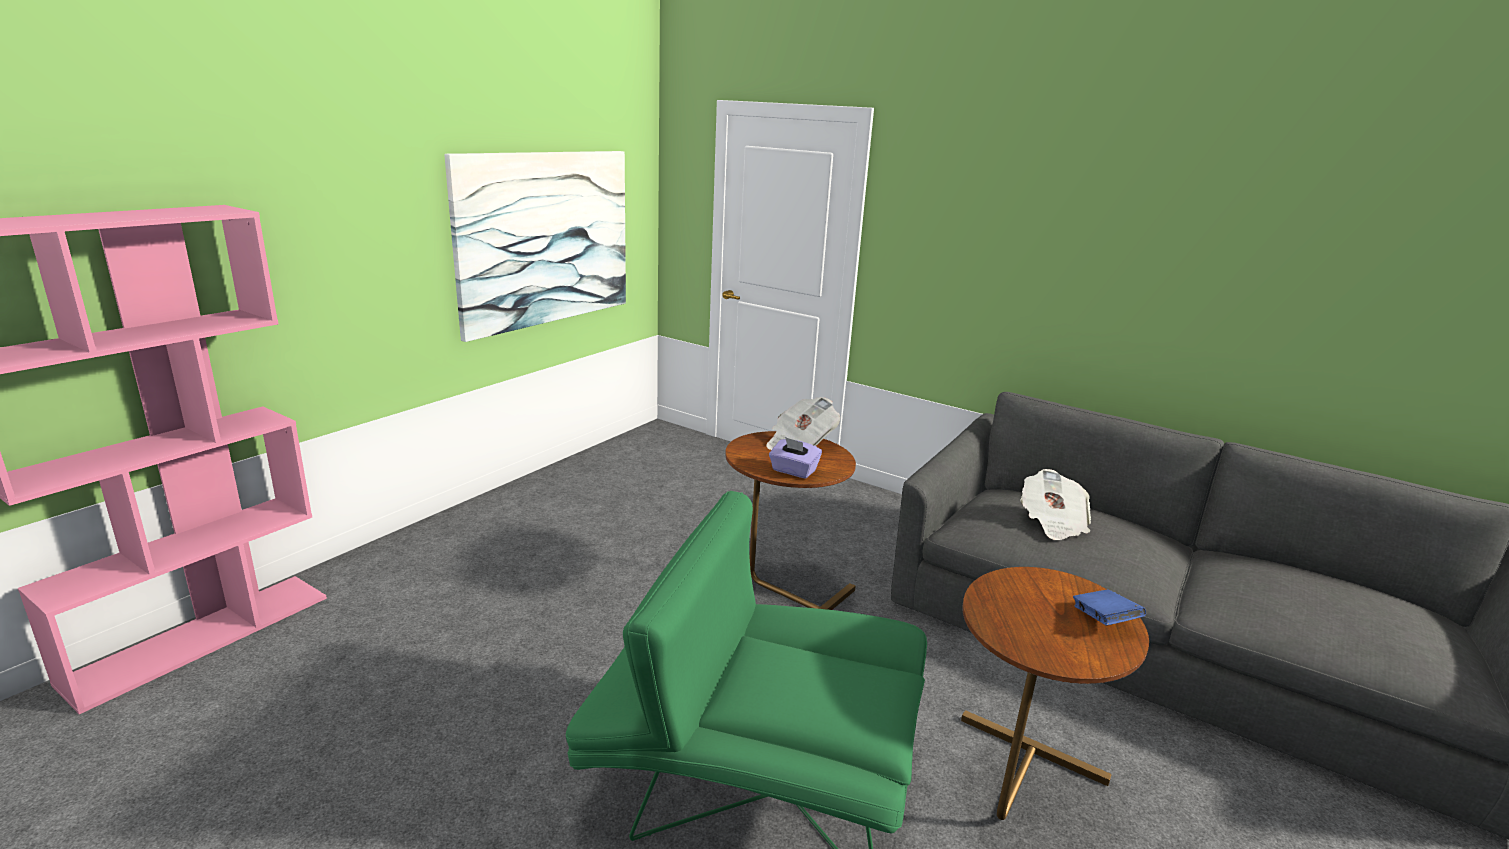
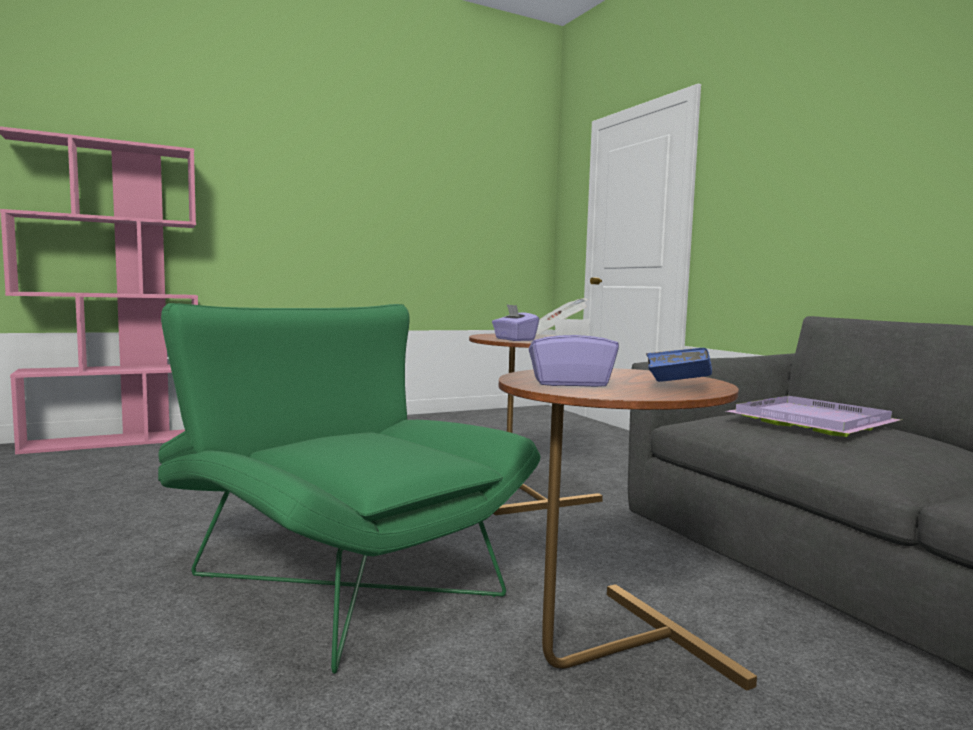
camera: 30 degrees right, 15 degrees down
picture [444,151,626,342] -> none
newspaper [1021,469,1091,540] -> purple tray [726,396,901,437]
none -> purple tissue box [529,318,619,387]

